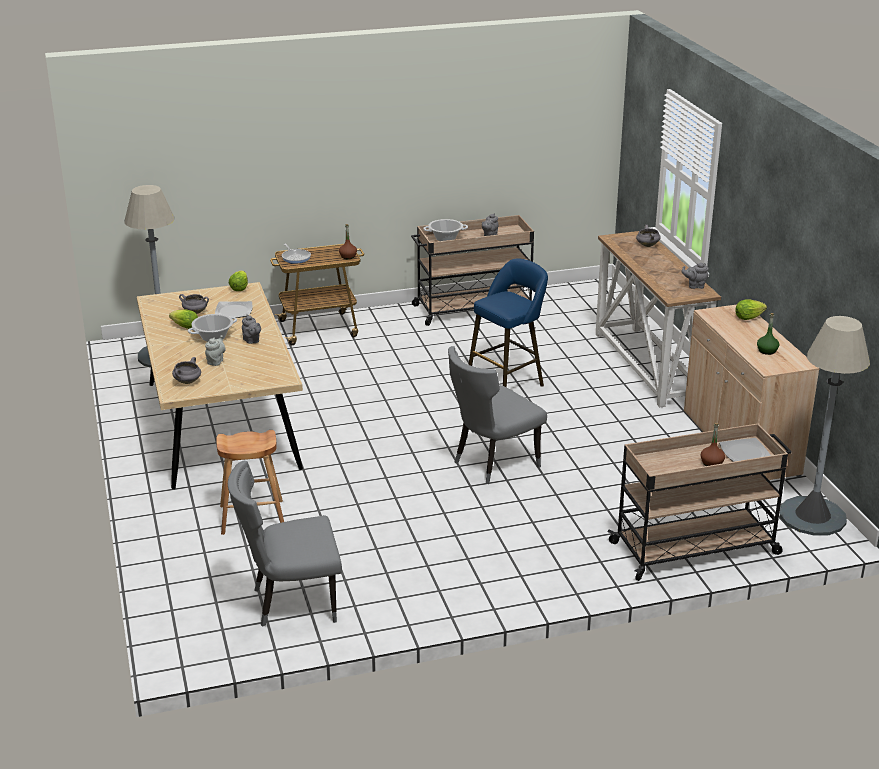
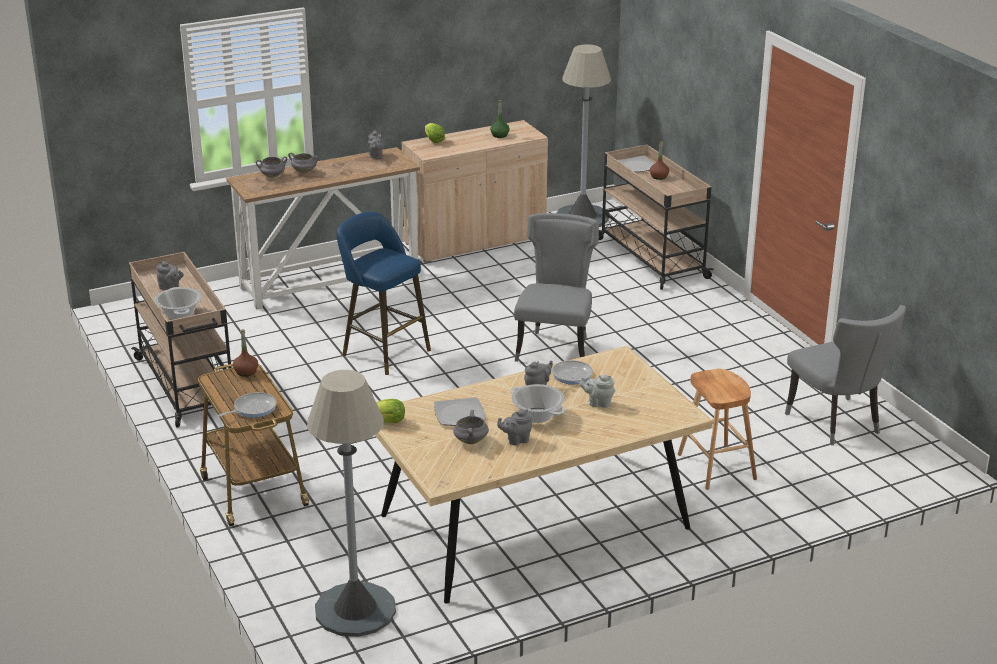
camera: 100 degrees left, 0 degrees up
lettuce [169,309,198,329] -> grey teapot [497,409,532,445]
grey cooking pot [172,357,201,384] -> grey cooking pot moved to [288,152,319,174]
grey chair [448,346,547,484] -> grey chair turned 120 degrees counterclockwise [514,213,599,362]
none -> frying pan [552,360,593,384]

